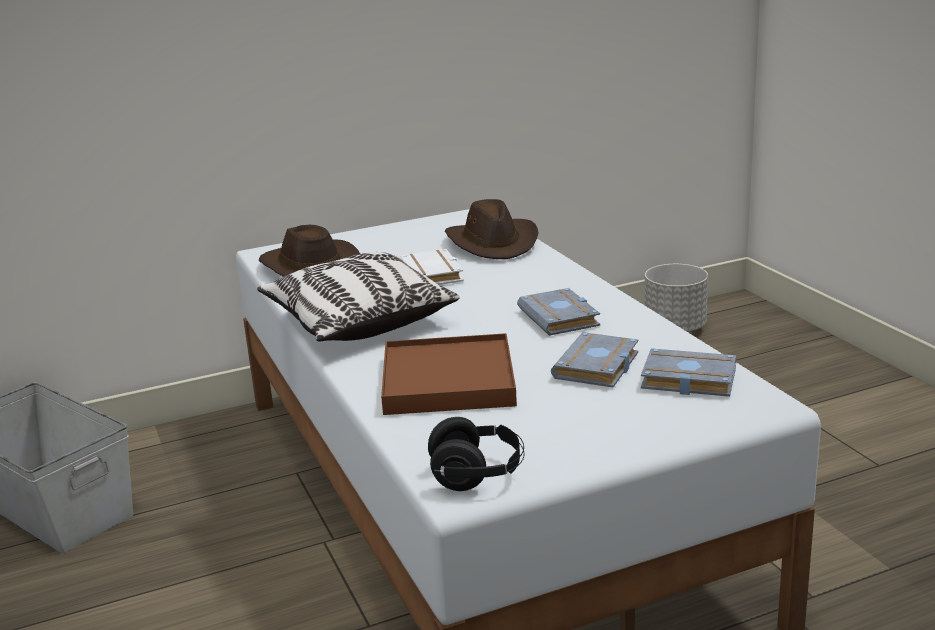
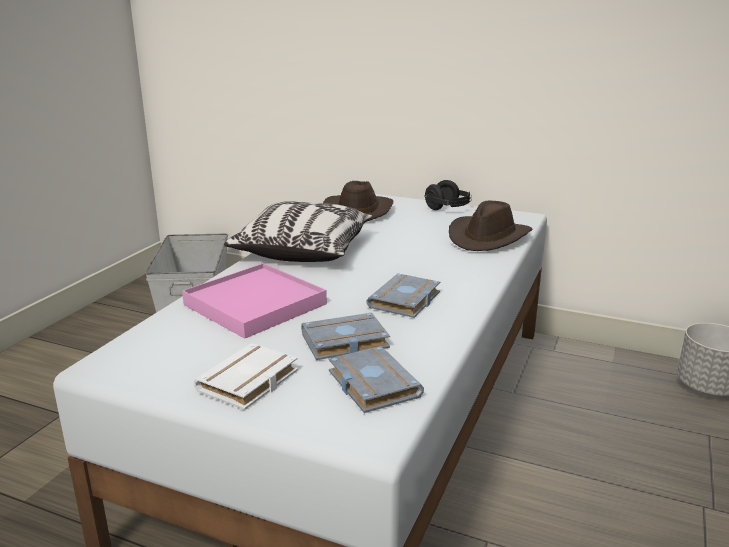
camera: 45 degrees right, 0 degrees up
brown tray [381,333,517,415] -> pink tray [182,263,327,339]
white book [399,249,464,285] -> white book moved to [194,343,298,410]
black headphones [428,417,524,491] -> black headphones moved to [424,180,472,210]

